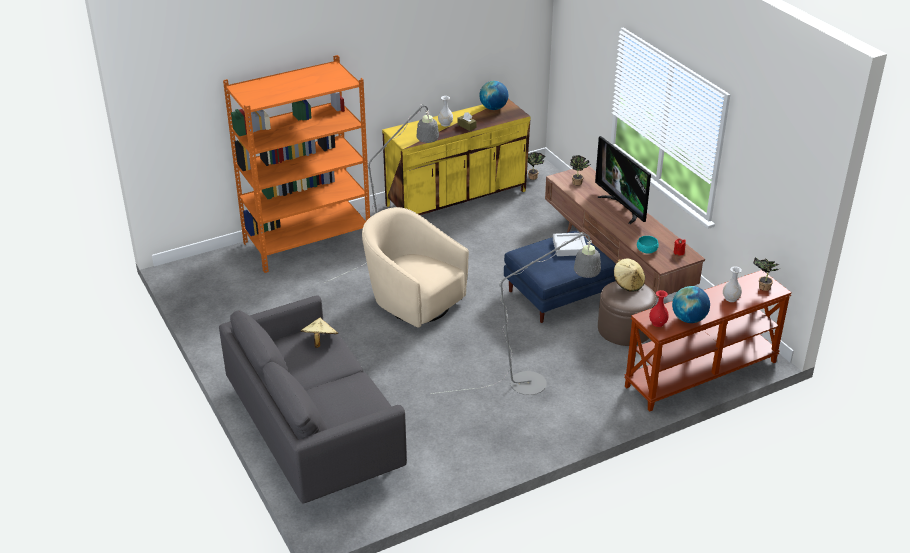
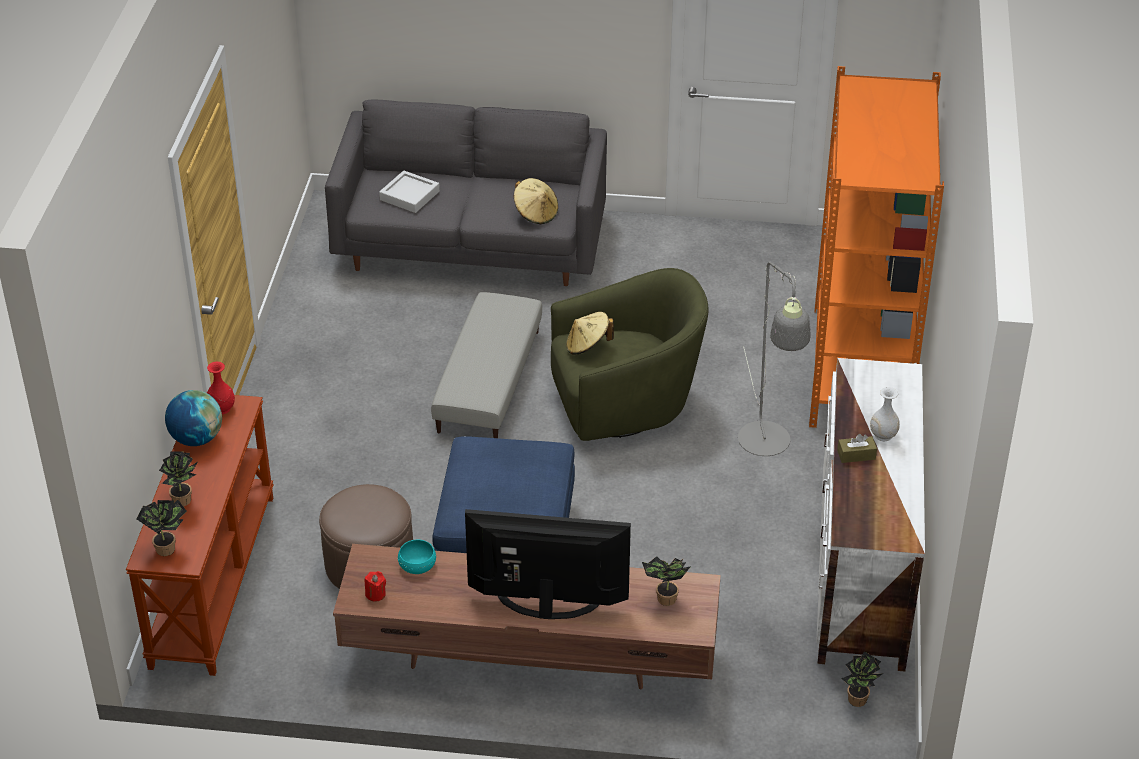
camera: 125 degrees right, 5 degrees up
beige armchair [362,207,469,328] -> green armchair [551,268,709,441]
yellow cabinet [382,99,531,215] -> white cabinet [816,358,925,671]
grey floor lamp [430,232,601,395] -> none
globe [479,81,508,110] -> none
grey tray [553,233,586,256] -> grey tray moved to [379,171,440,213]
beige hat [614,258,645,292] -> beige hat moved to [566,312,614,355]
white vase [723,266,742,302] -> potted plant [159,452,197,507]
none -> grey ottoman [431,292,542,438]

